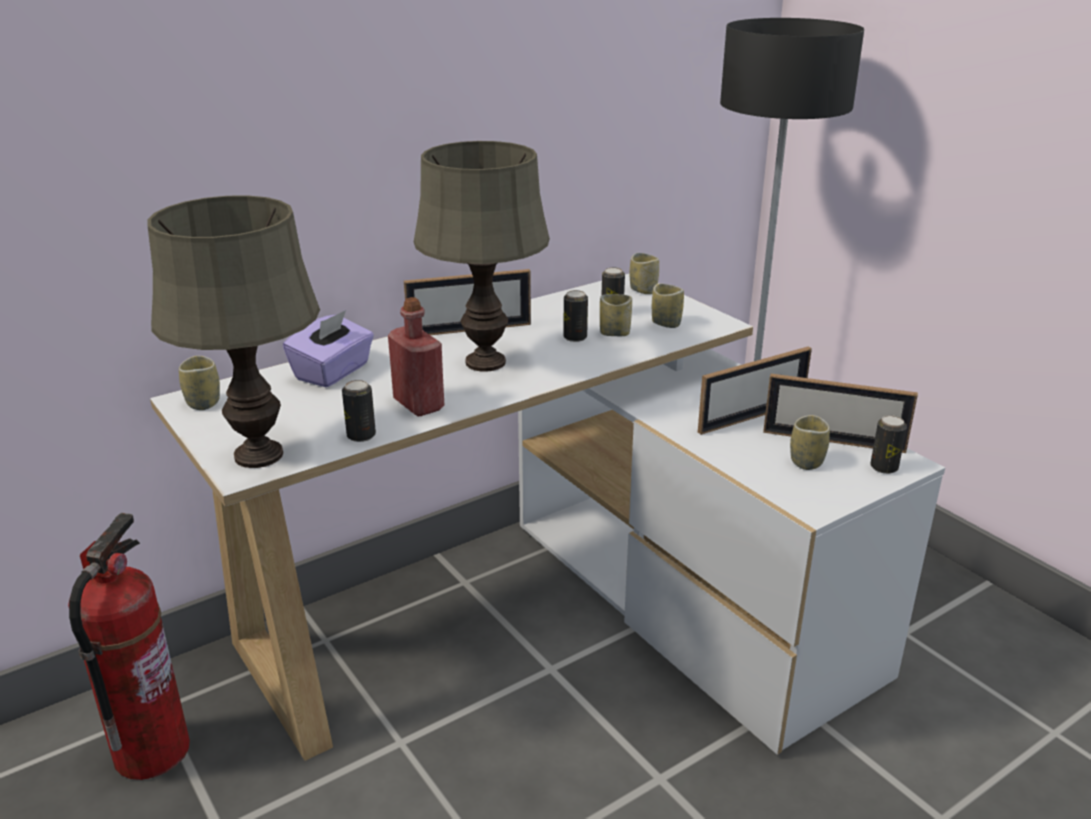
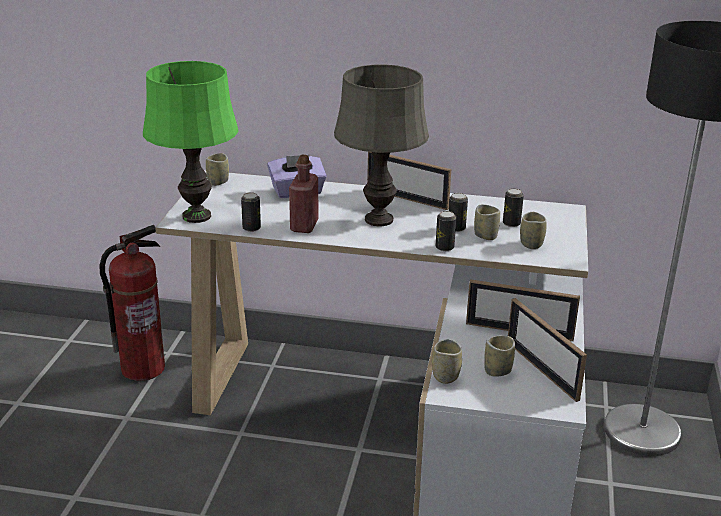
camera: 45 degrees right, 0 degrees up
grey table lamp [147,195,320,468] -> green table lamp [143,61,239,223]
cup [630,253,659,294] -> cup moved to [432,339,462,384]
can [870,415,907,474] -> can moved to [436,211,456,251]

